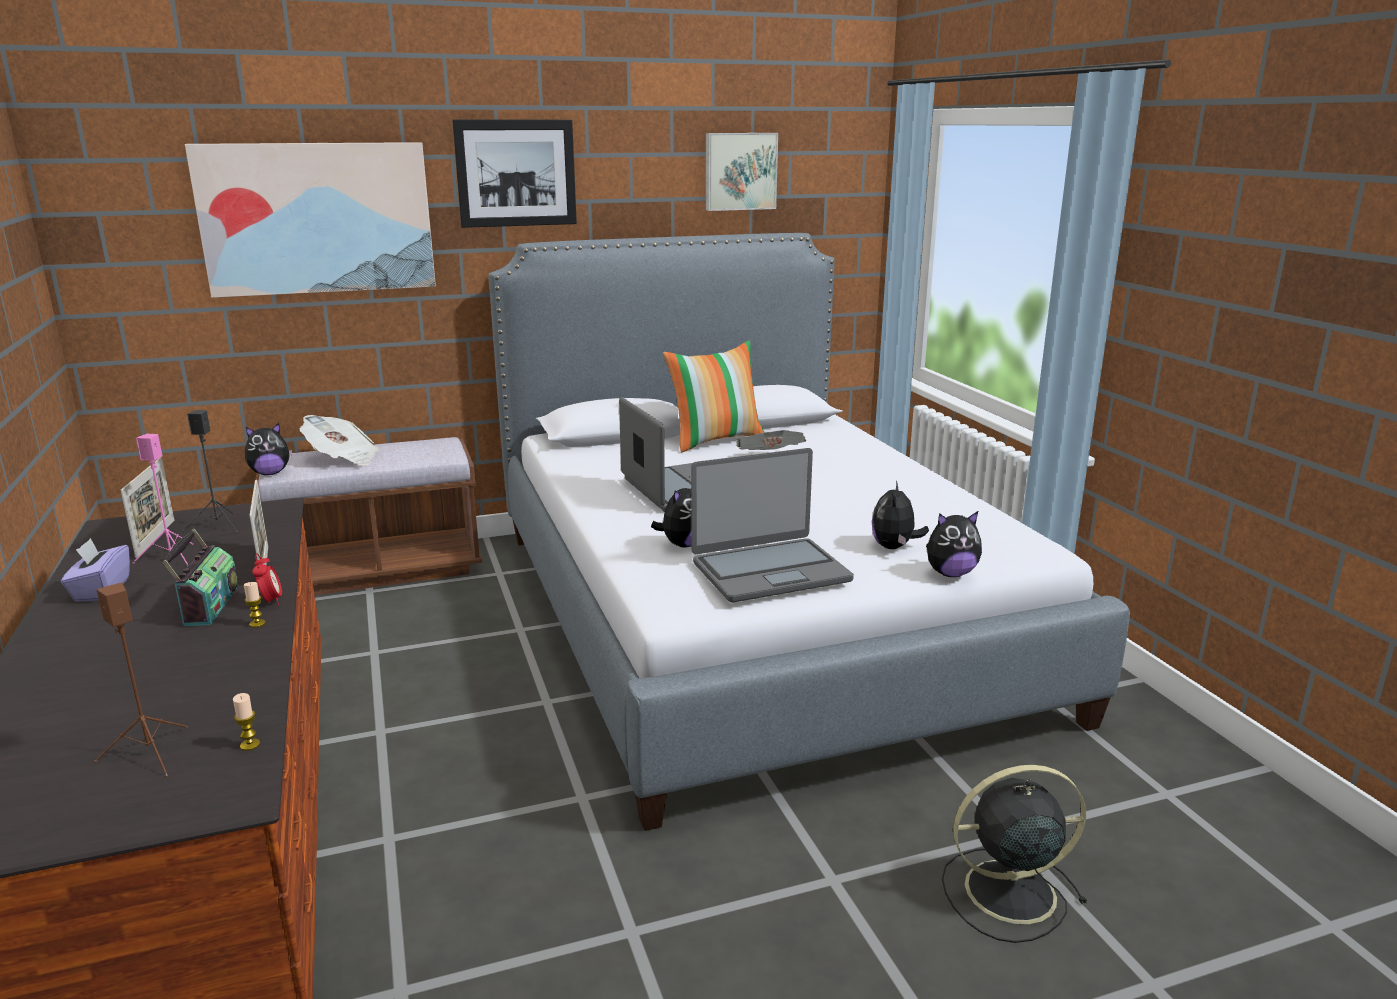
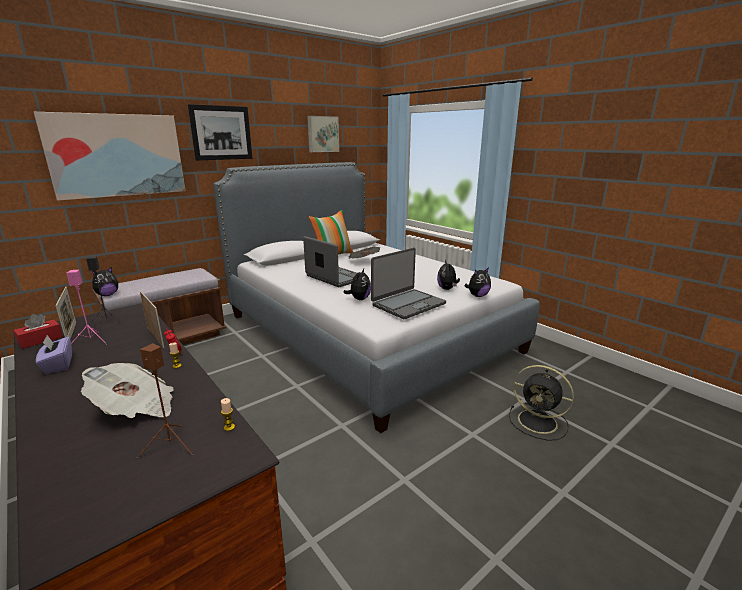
camera: 20 degrees left, 0 degrees up
radio [162,529,238,626] -> none
newspaper [299,415,379,466] -> newspaper moved to [81,363,174,418]
black fan [942,765,1087,943] -> black fan turned 120 degrees counterclockwise [509,365,574,441]
none -> red tissue box [13,314,63,349]

